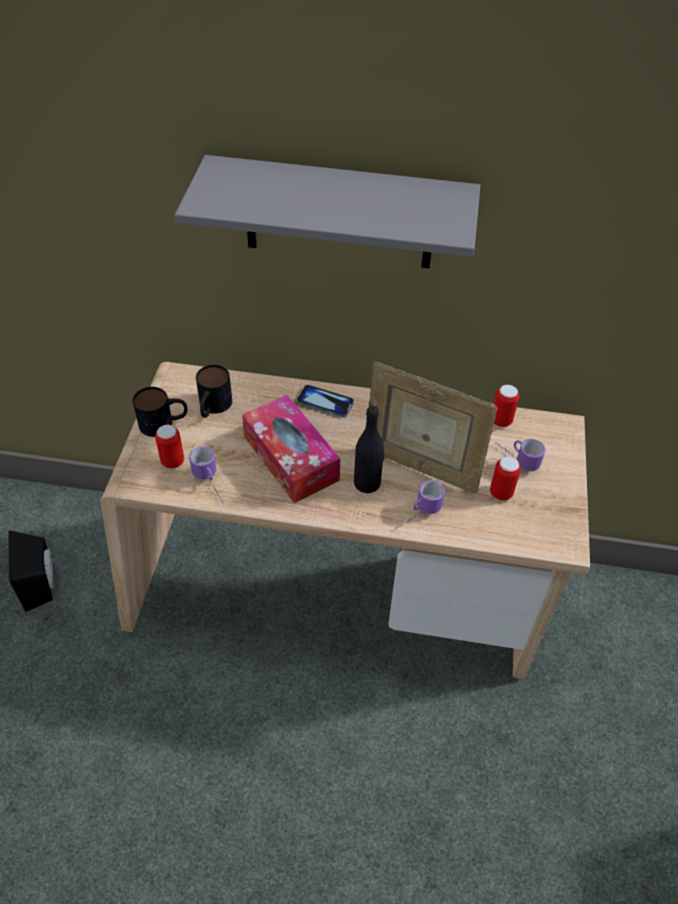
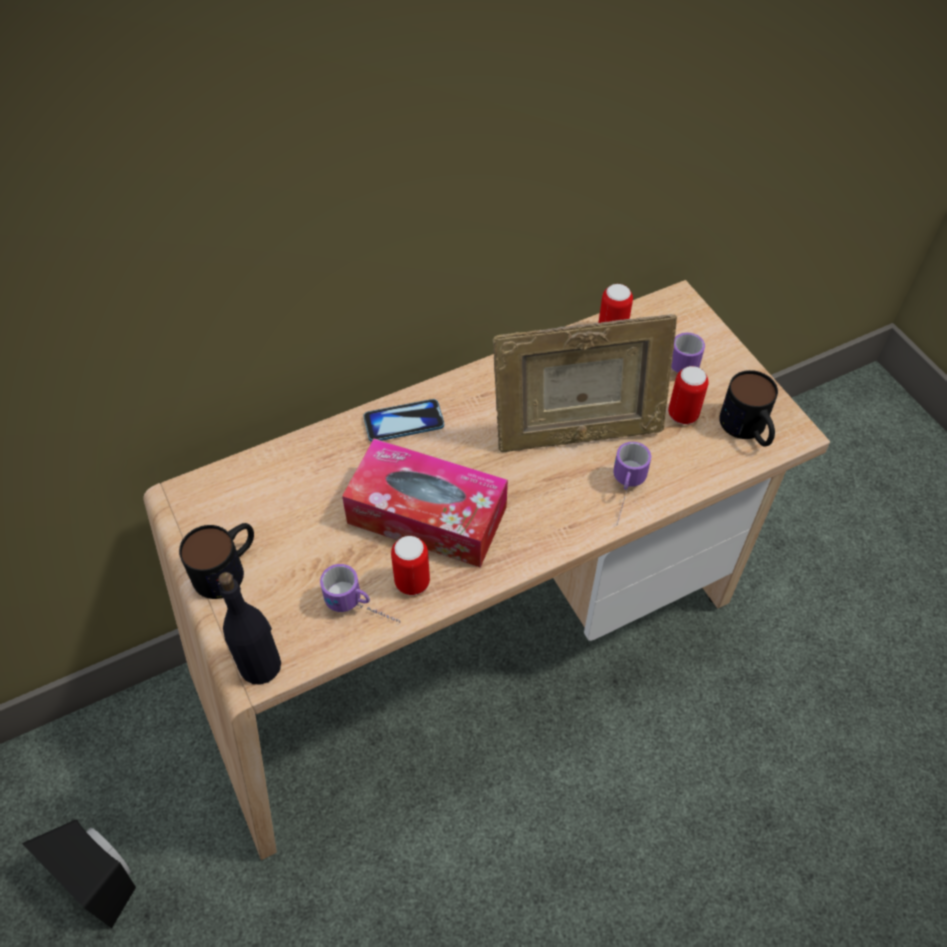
camera: 35 degrees left, 5 degrees up
can [155,425,184,469] -> can moved to [391,536,430,595]
grey shelf [175,155,480,268] -> none
mug [196,365,232,418] -> mug moved to [719,370,778,447]
black bottle [354,400,384,493] -> black bottle moved to [218,572,281,685]

